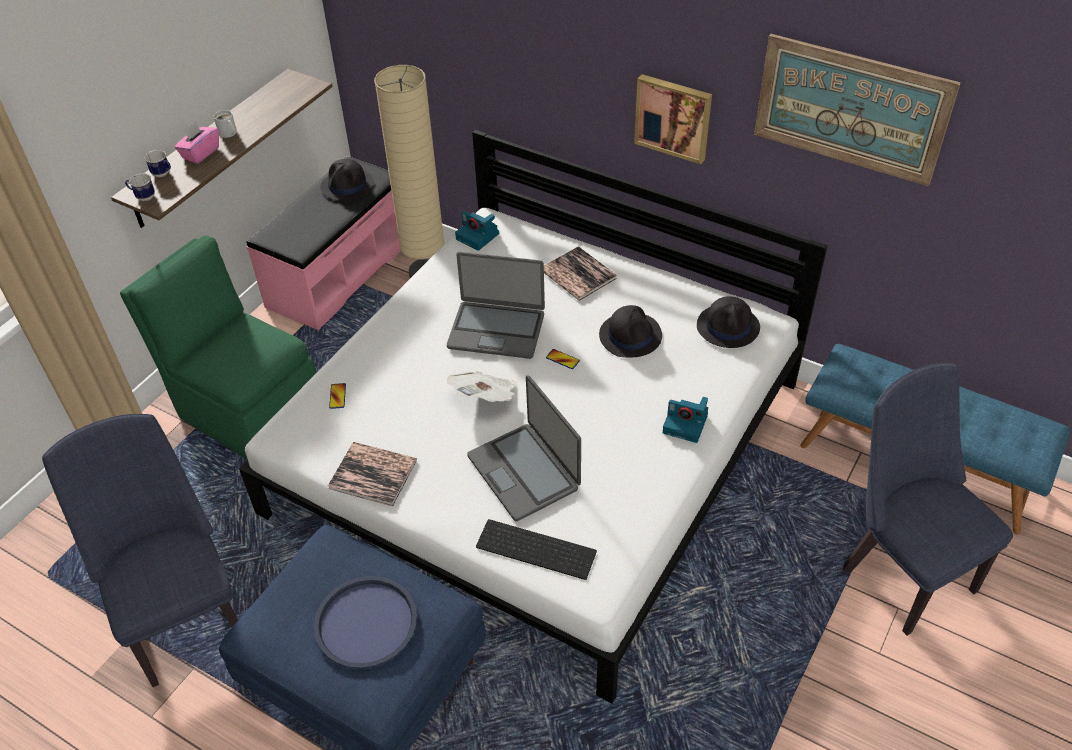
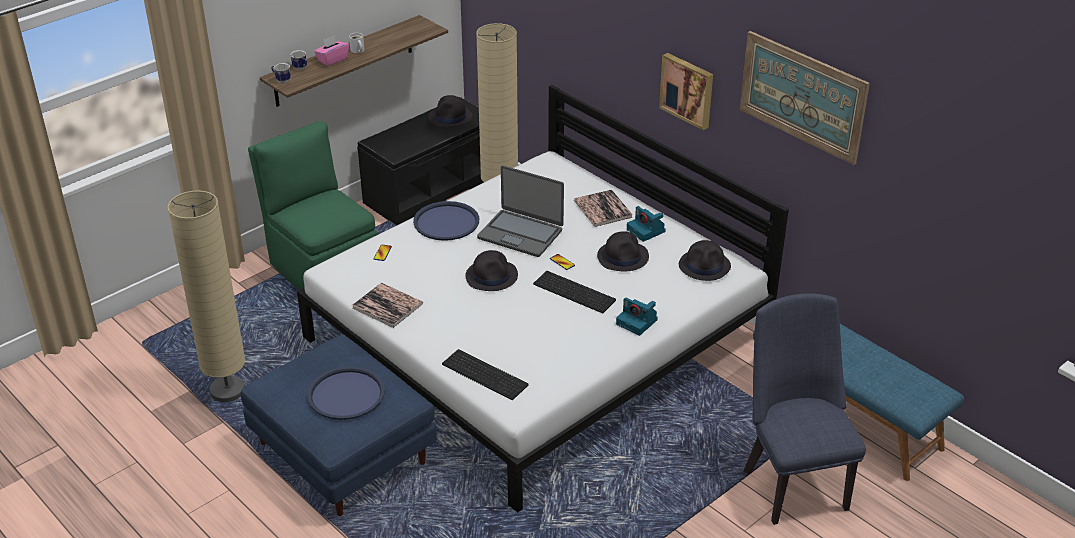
camera: 15 degrees right, 10 degrees down
blue chair [42,414,238,687] -> beige floor lamp [167,190,245,402]
pink bench [247,156,401,330] -> black bench [357,97,484,225]
newspaper [447,371,516,402] -> black hat [465,250,518,291]
camera [455,211,499,251] -> camera moved to [627,206,666,242]
laptop [467,375,581,521] -> none
none -> blue tray [413,201,479,241]
none -> keyboard [533,271,616,313]

